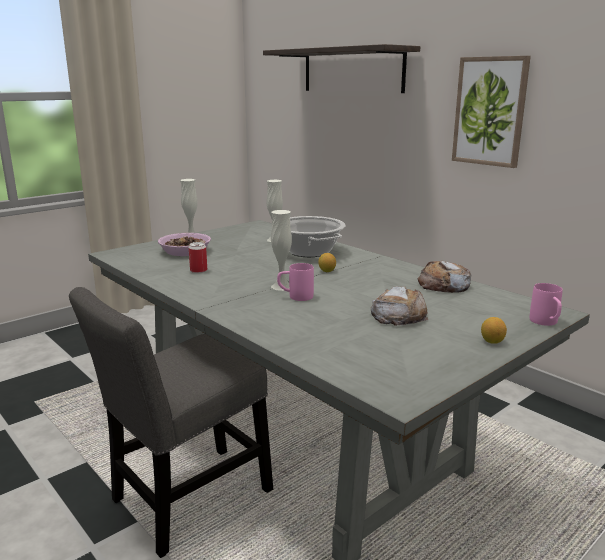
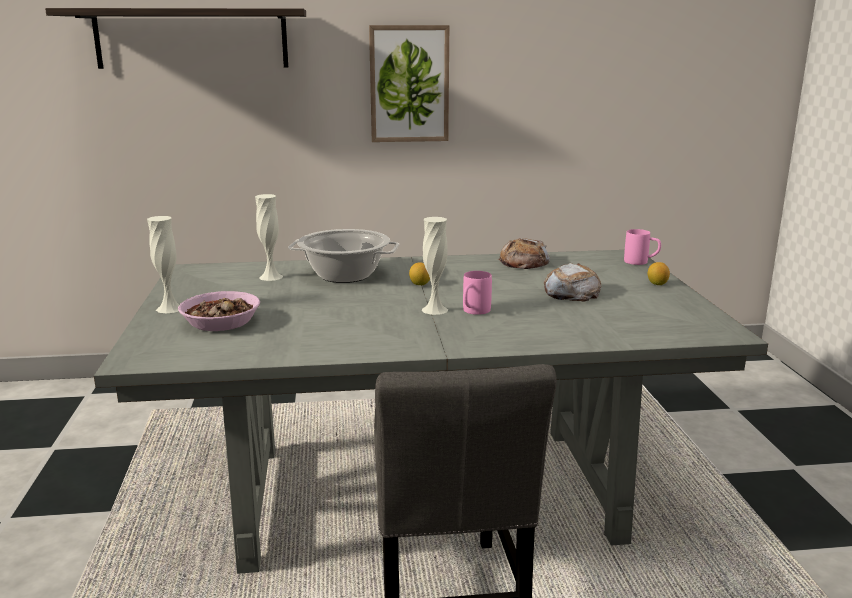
camera: 55 degrees left, 0 degrees up
can [189,242,207,273] -> none

